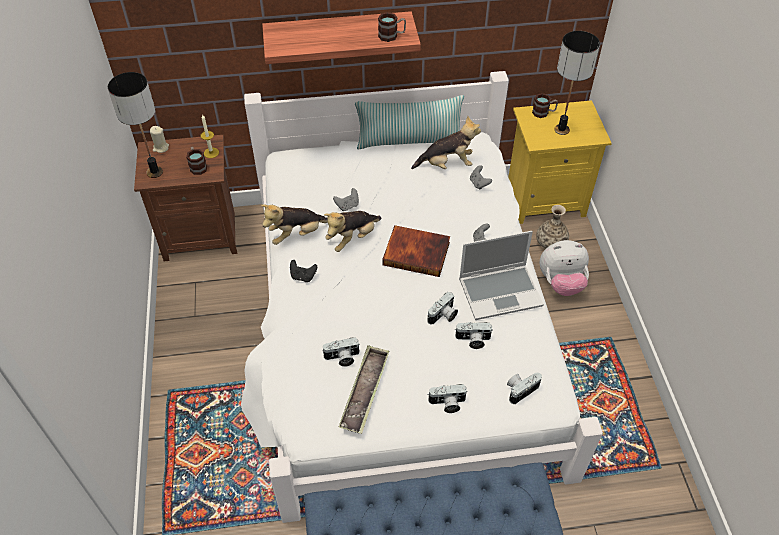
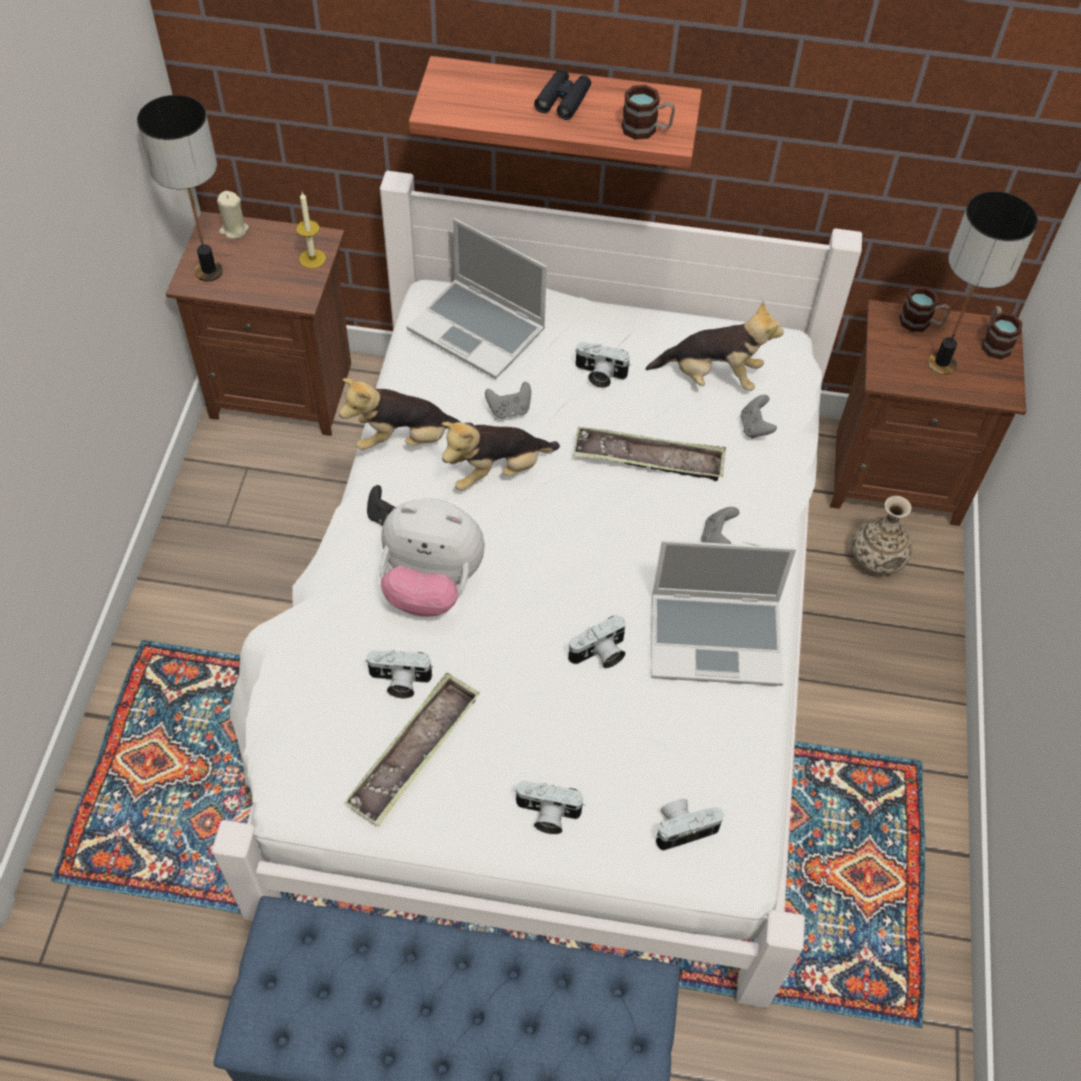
camera: 15 degrees right, 5 degrees up
mug [186,146,207,175] -> mug moved to [981,306,1022,359]
pillow [355,95,464,149] -> none
book [383,225,450,277] -> none
camera [455,322,493,349] -> camera moved to [575,342,631,388]
yellow nightstand [508,100,612,224] -> brown nightstand [830,300,1026,526]
plush toy [539,240,589,296] -> plush toy moved to [379,498,485,617]
none -> laptop [406,218,547,379]
none -> black binoculars [534,69,591,120]
none -> tray [573,427,726,481]

